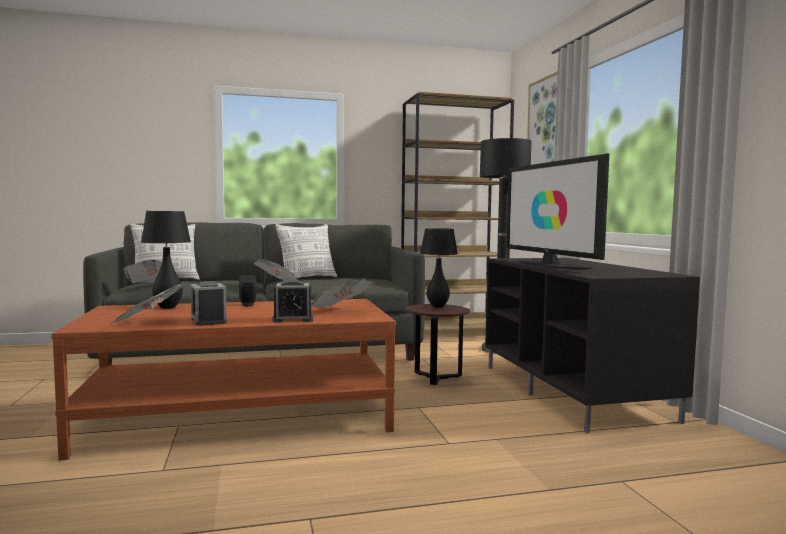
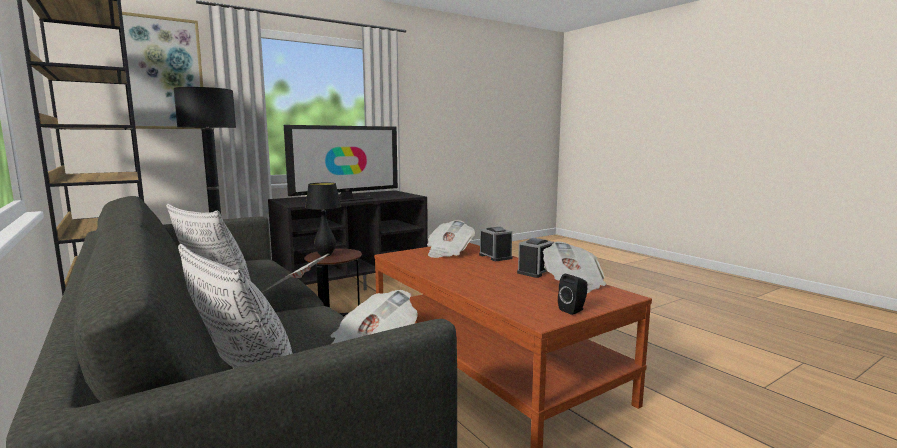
camera: 110 degrees left, 5 degrees up
black table lamp [141,211,191,309] -> none
black speaker [239,275,256,306] -> black speaker moved to [558,274,588,315]

